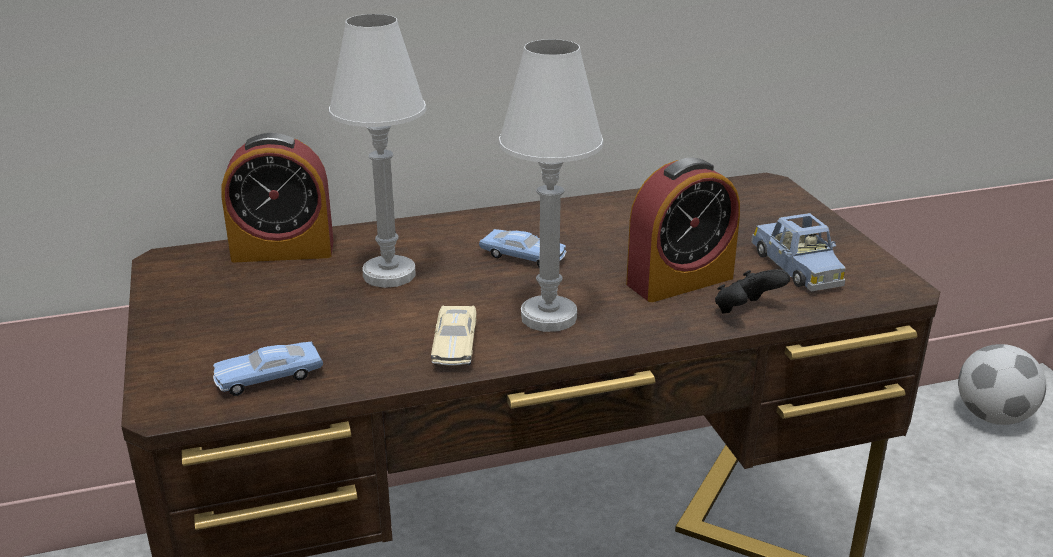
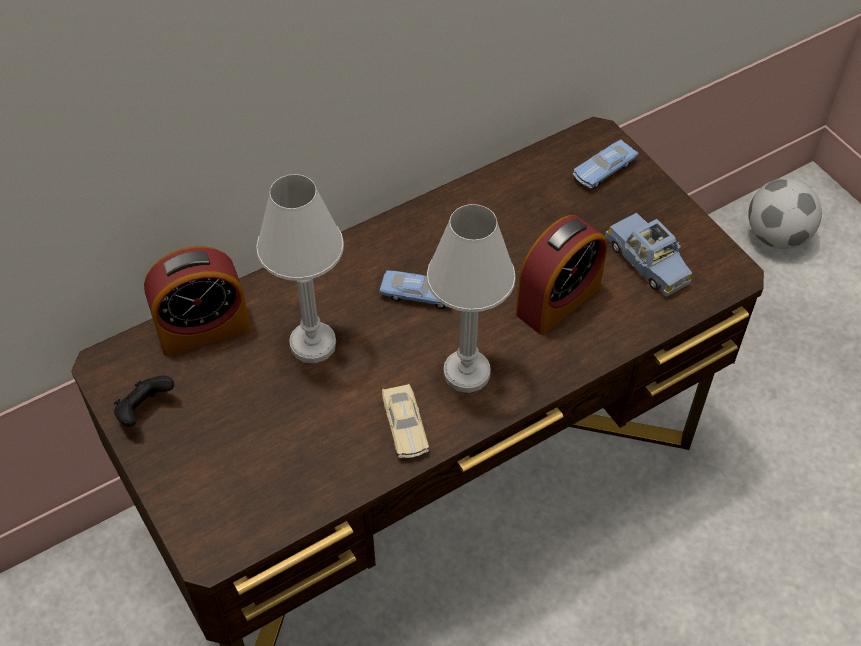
camera: 15 degrees left, 25 degrees up
blue toy car [213,342,323,396] -> blue toy car moved to [573,140,639,189]
black game controller [715,269,790,313] -> black game controller moved to [114,376,174,427]

